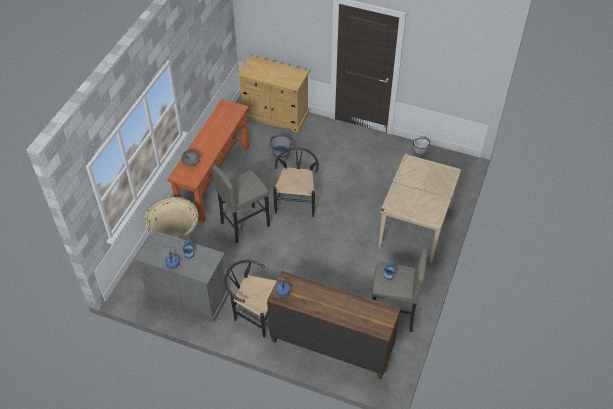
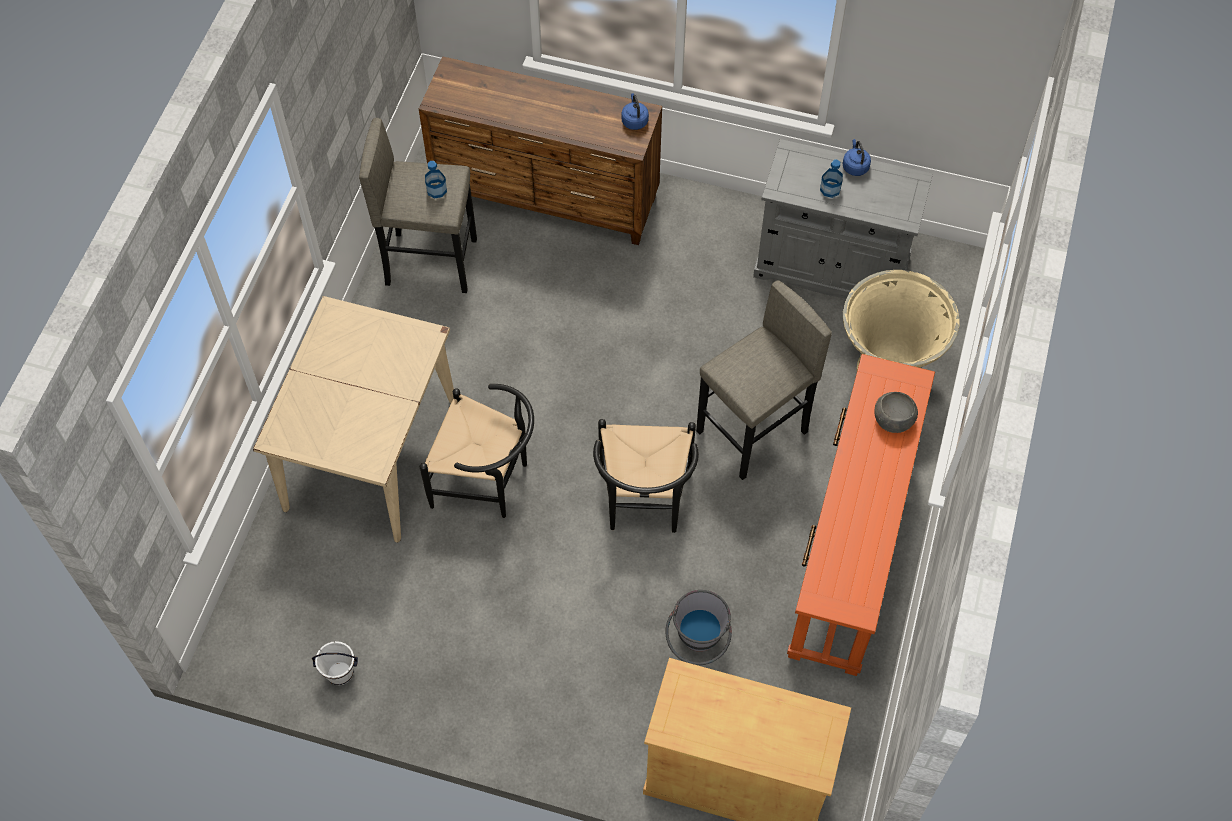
camera: 175 degrees right, 10 degrees up
black chair [225,260,277,338] -> black chair moved to [420,384,534,518]

